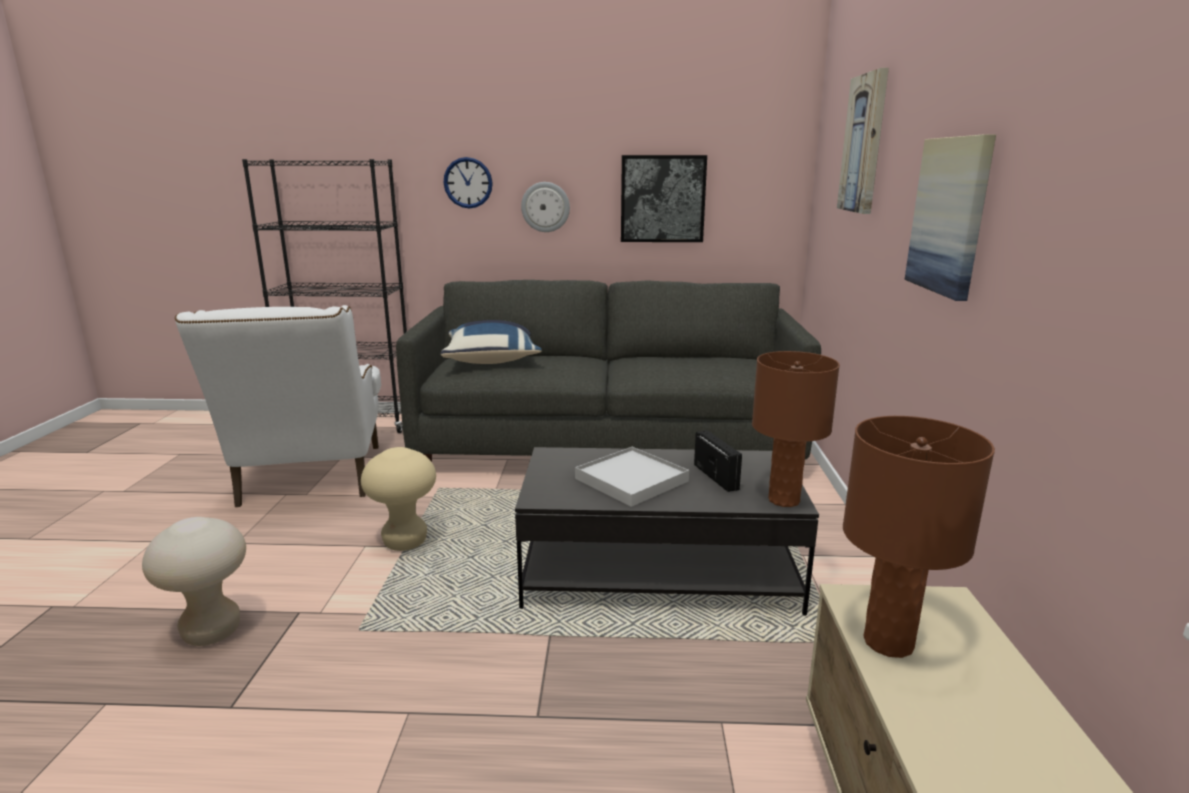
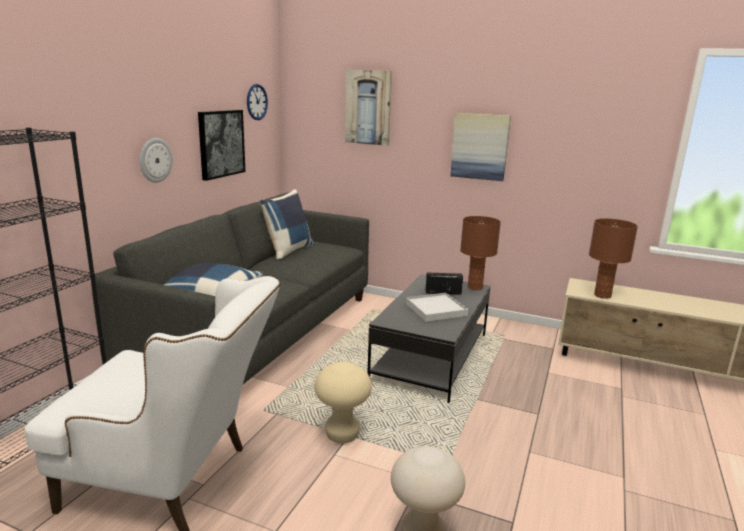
camera: 70 degrees left, 0 degrees up
wall clock [444,157,493,208] -> wall clock moved to [247,84,268,120]
none -> blue pillow [260,189,315,261]

